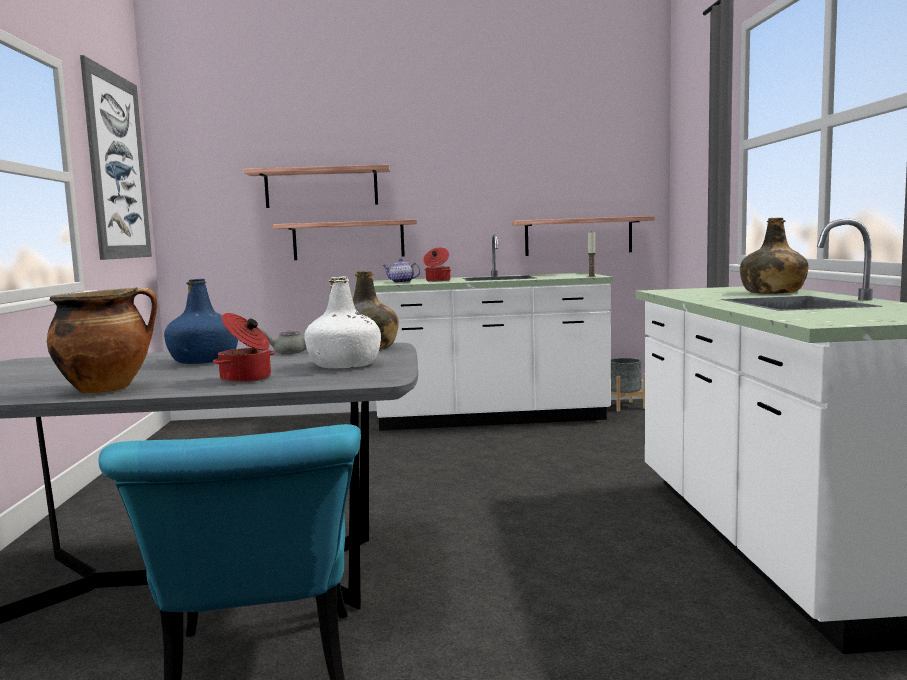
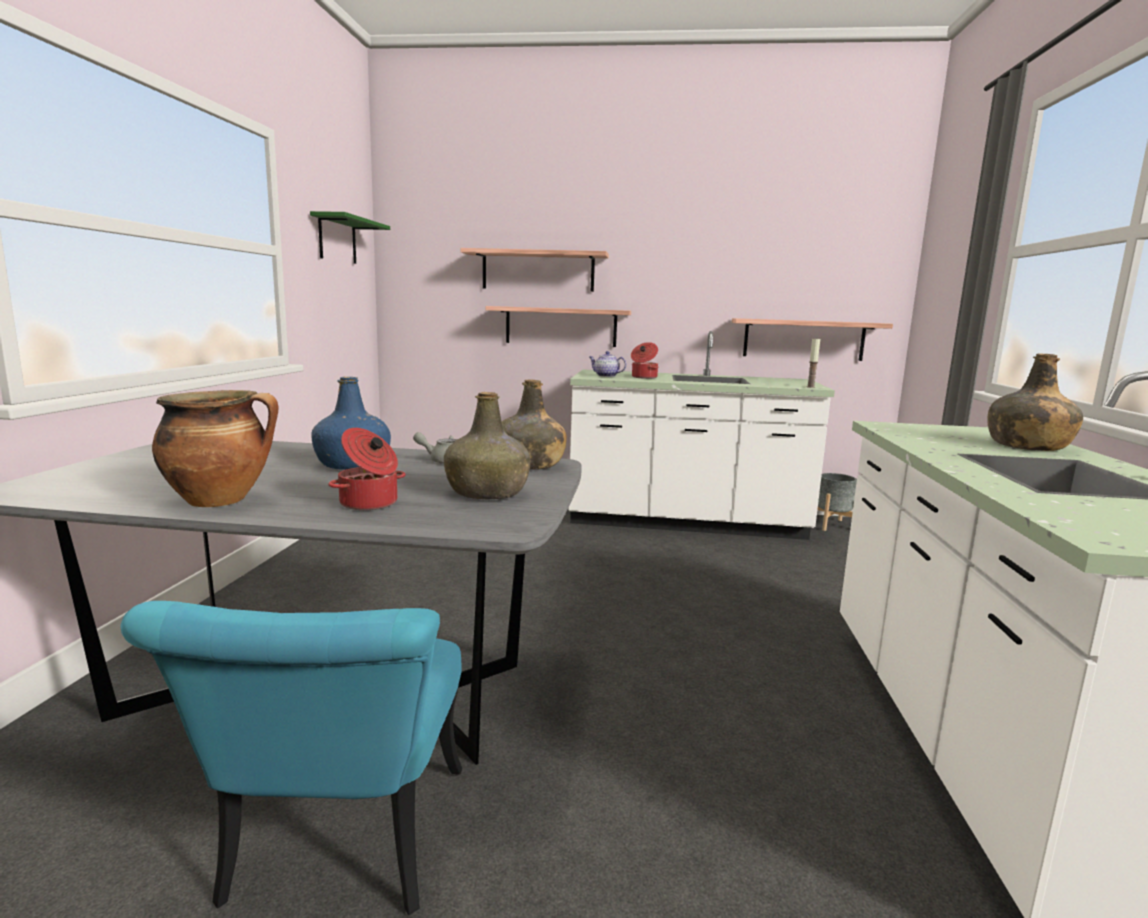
camera: 10 degrees right, 5 degrees up
picture [80,55,152,260] -> green shelf [310,211,390,264]
white bottle [305,277,381,368] -> green bottle [444,392,531,499]

